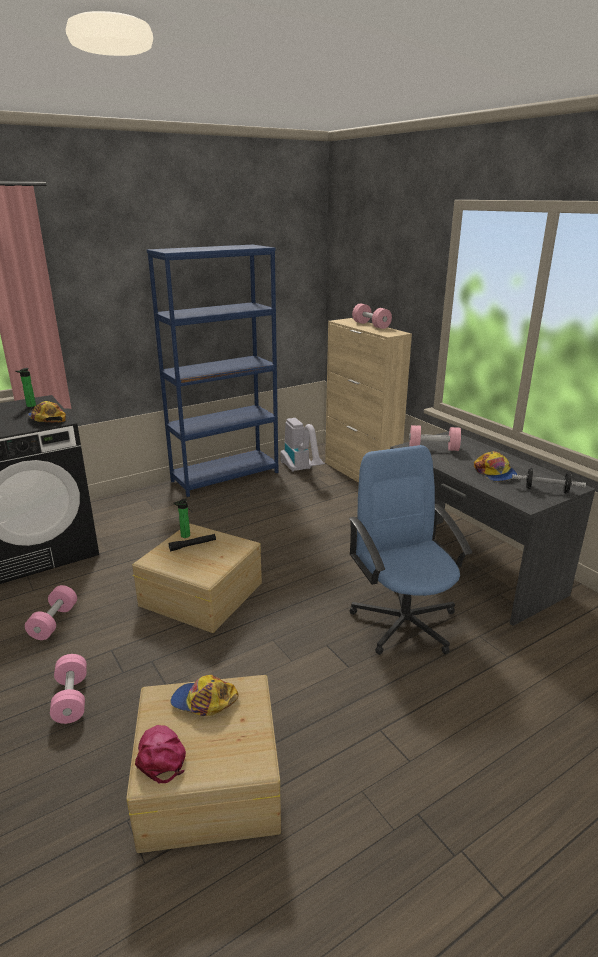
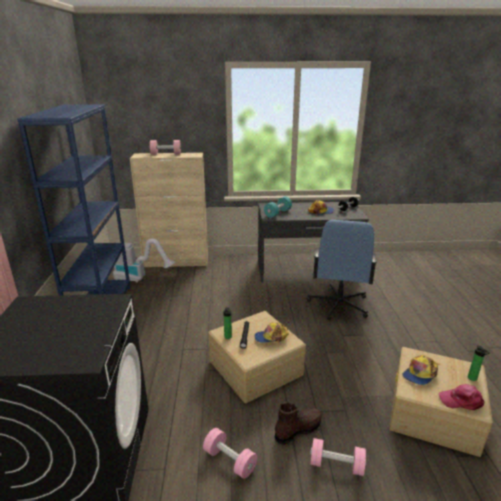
camera: 60 degrees left, 0 degrees up
bottle [15,368,36,407] -> bottle moved to [468,345,490,381]
cap [28,401,66,422] -> cap moved to [255,322,289,343]
blue office chair [349,445,472,655] -> blue office chair turned 90 degrees counterclockwise [307,220,377,320]
pink dumbbell [409,425,461,451] -> turquoise dumbbell [264,196,292,218]
none -> brown boot [275,402,322,445]

